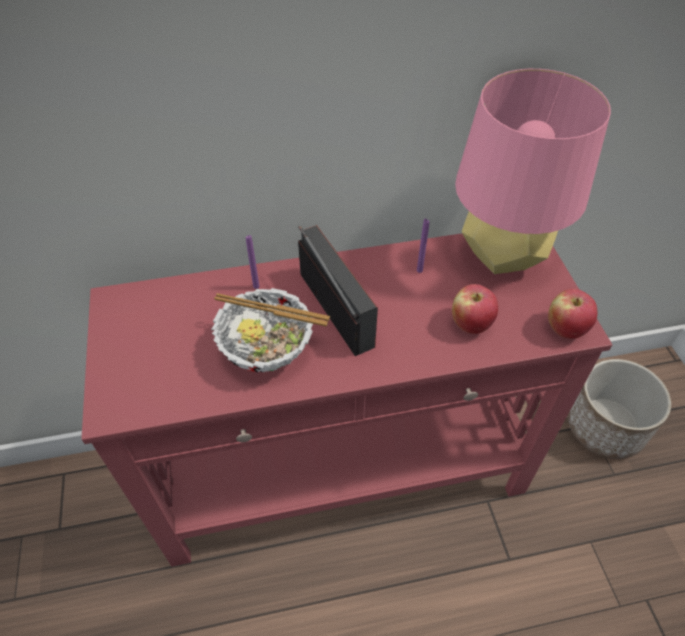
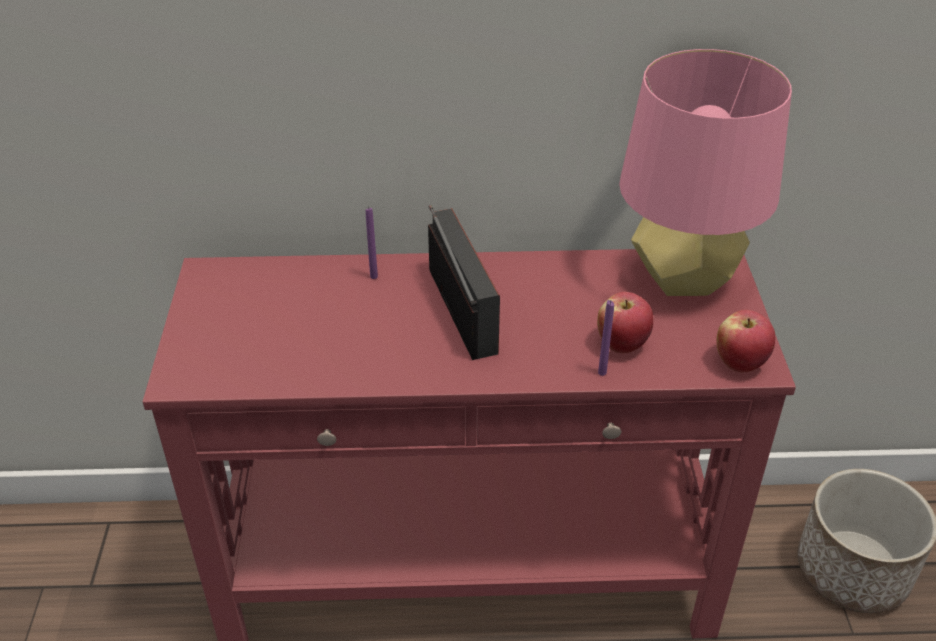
camera: 10 degrees right, 10 degrees down
bowl [211,288,330,372] -> none
purple candle [417,219,429,273] -> purple candle moved to [598,300,614,376]

